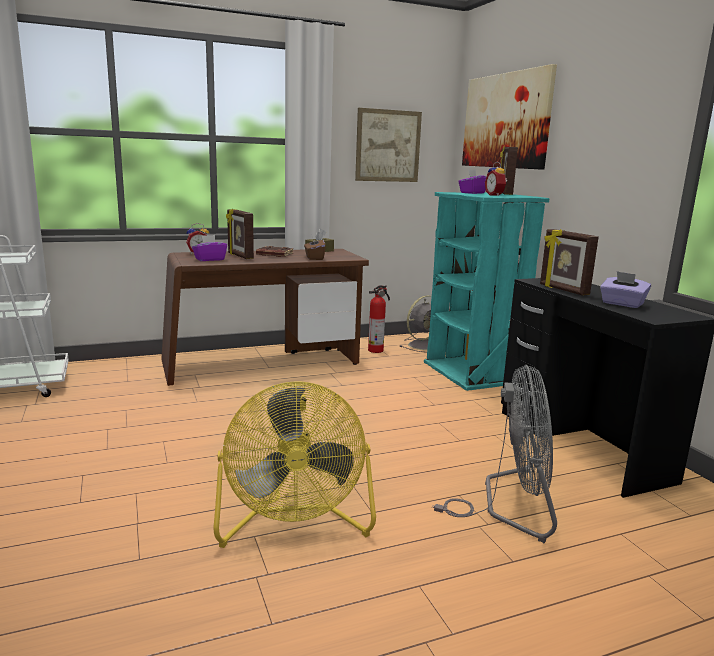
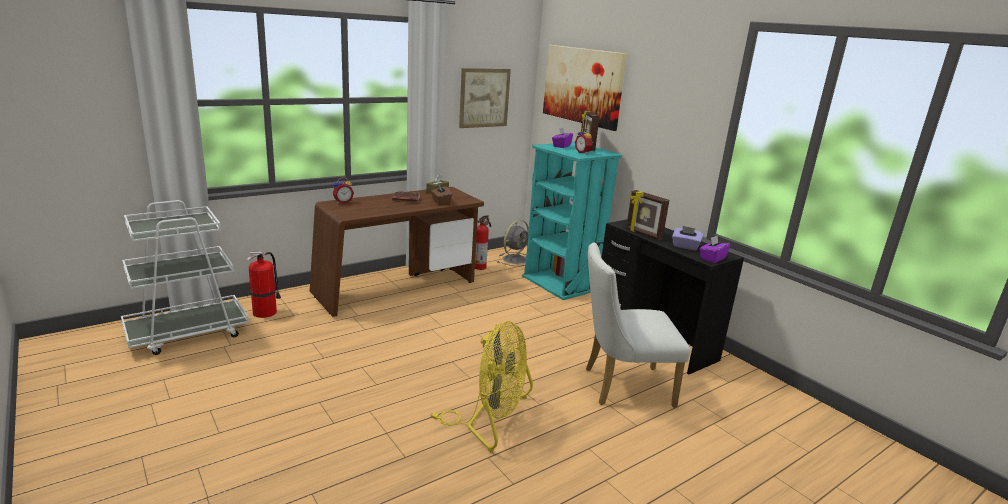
camera: 15 degrees left, 5 degrees up
purple tissue box [192,235,227,261] -> purple tissue box moved to [700,235,730,263]
yellow fan [213,382,376,548] -> yellow fan turned 45 degrees counterclockwise [430,321,533,453]
picture frame [226,209,254,259] -> none
grey fan [432,365,557,543] -> white chair [586,243,691,408]
none -> fire extinguisher [247,251,281,318]

